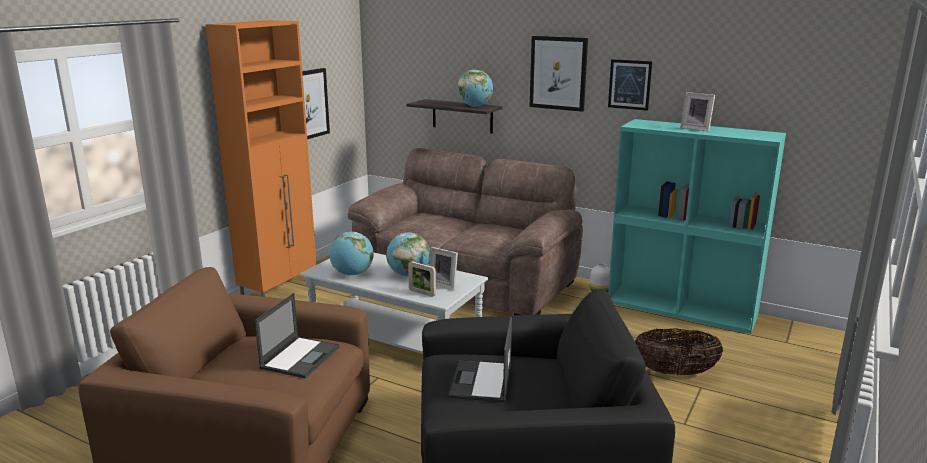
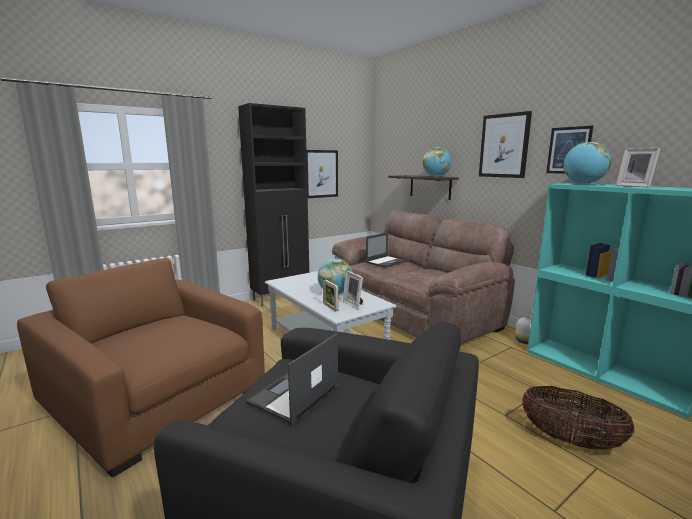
camera: 25 degrees right, 5 degrees down
orange cabinet [206,20,317,297] -> black cabinet [238,103,309,307]
laptop [255,293,340,378] -> laptop moved to [366,232,407,268]
globe [329,232,374,275] -> globe moved to [563,142,611,184]

